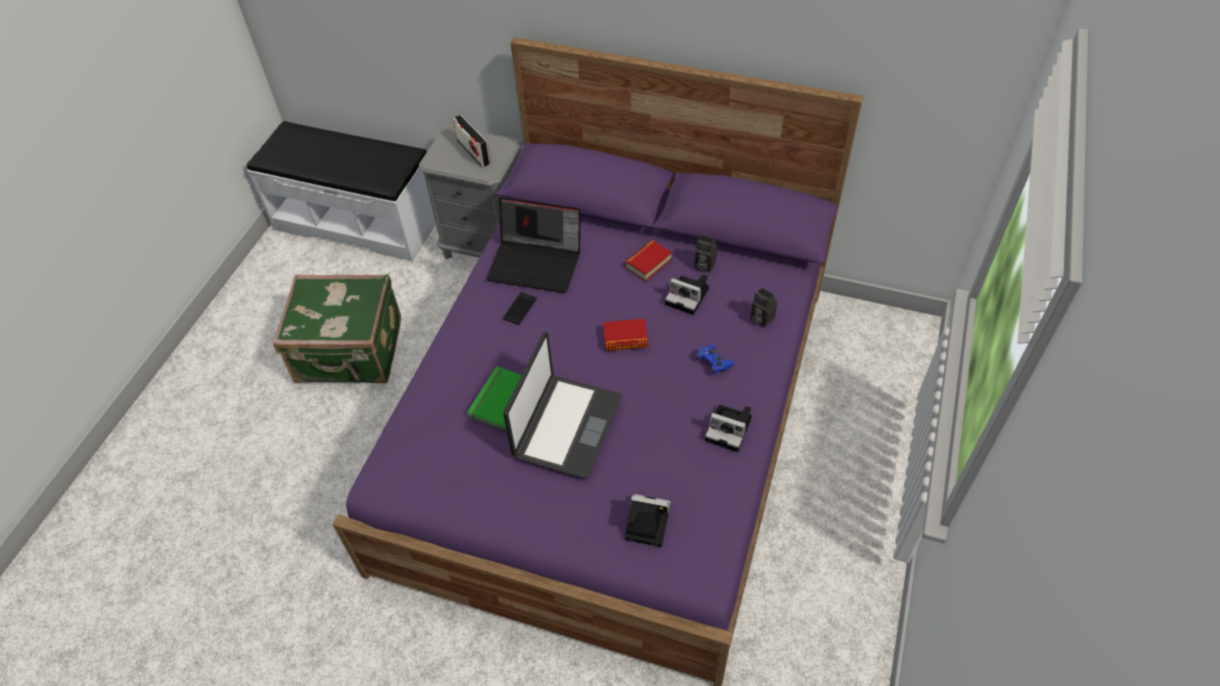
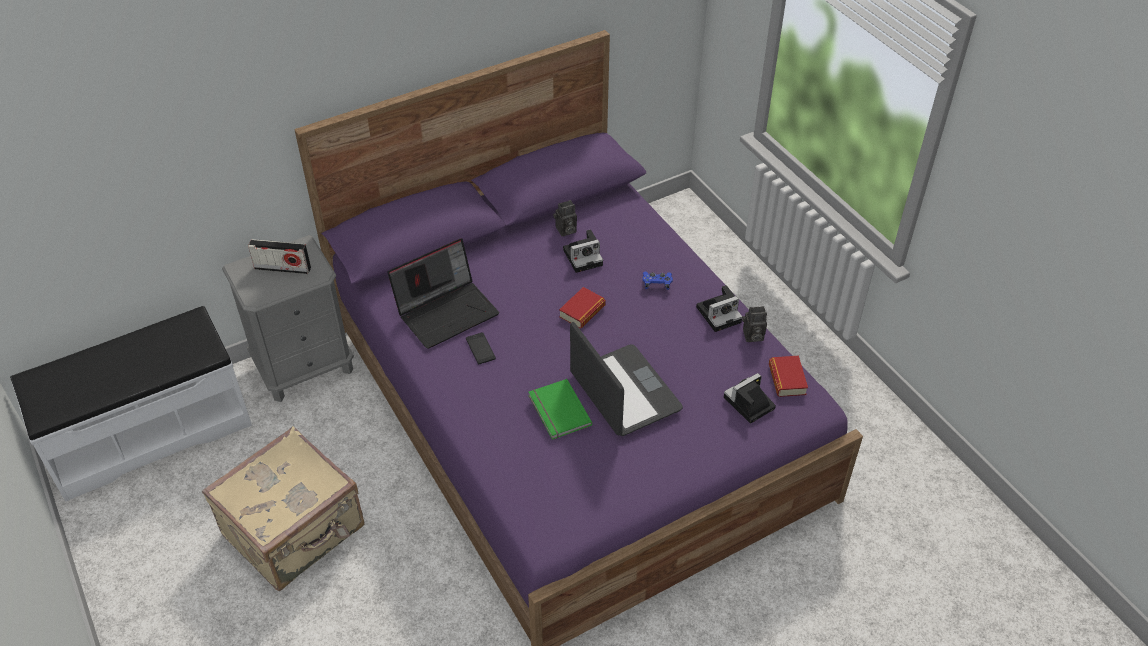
camera: 50 degrees left, 5 degrees down
green suitcase [273,274,401,383] -> beige suitcase [202,426,365,591]
book [625,241,672,281] -> book moved to [769,356,808,397]
camera [751,288,777,328] -> camera moved to [742,306,767,342]

